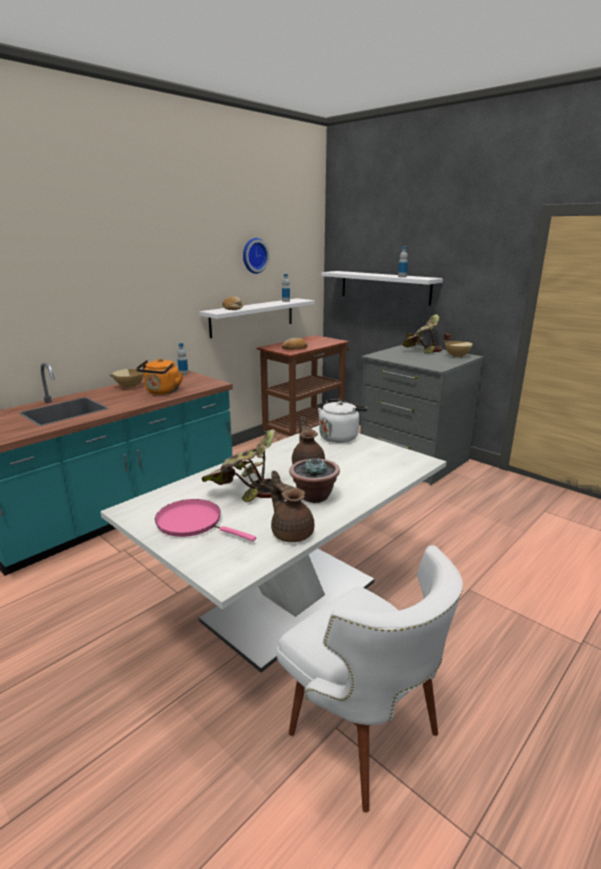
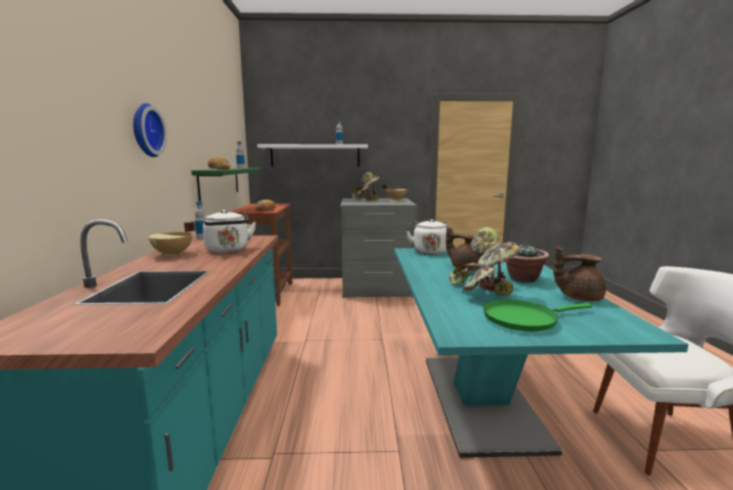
camera: 45 degrees left, 10 degrees down
white dining table [100,425,447,672] -> turquoise dining table [394,248,689,458]
orange kettle [136,359,183,395] -> white kettle [203,210,256,253]
pink frying pan [155,499,256,541] -> green frying pan [483,300,592,331]
white shelf [199,298,315,338] -> green shelf [191,168,261,202]
wall clock [243,238,269,274] -> wall clock moved to [133,103,167,157]

